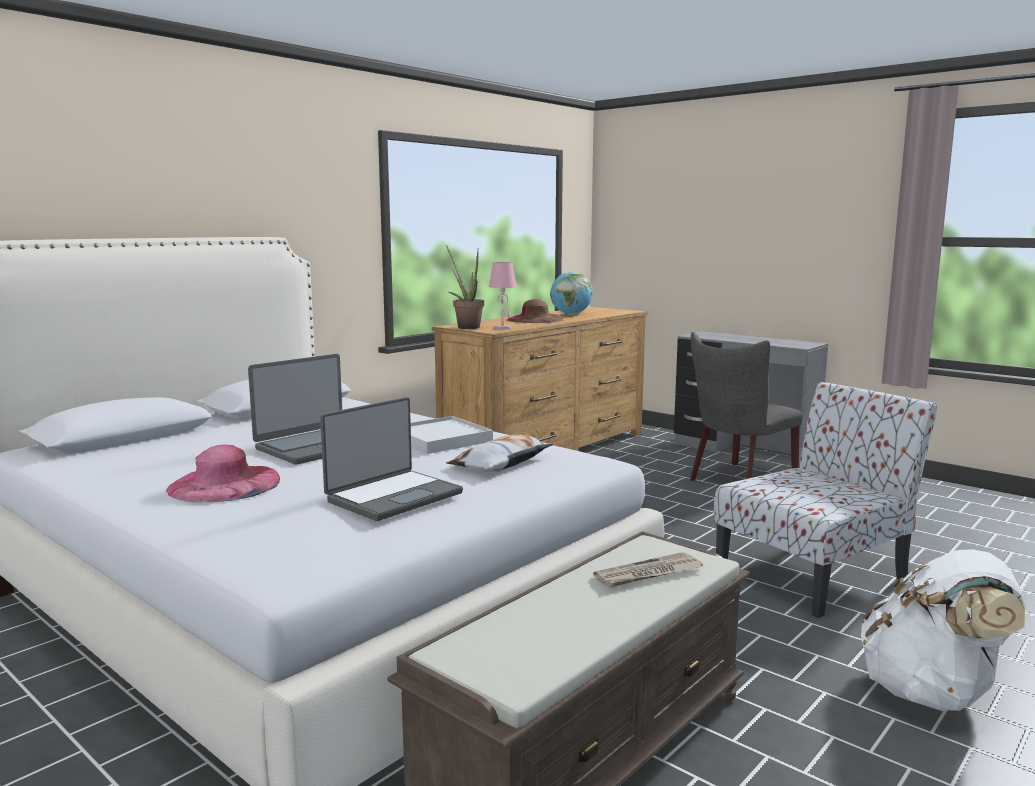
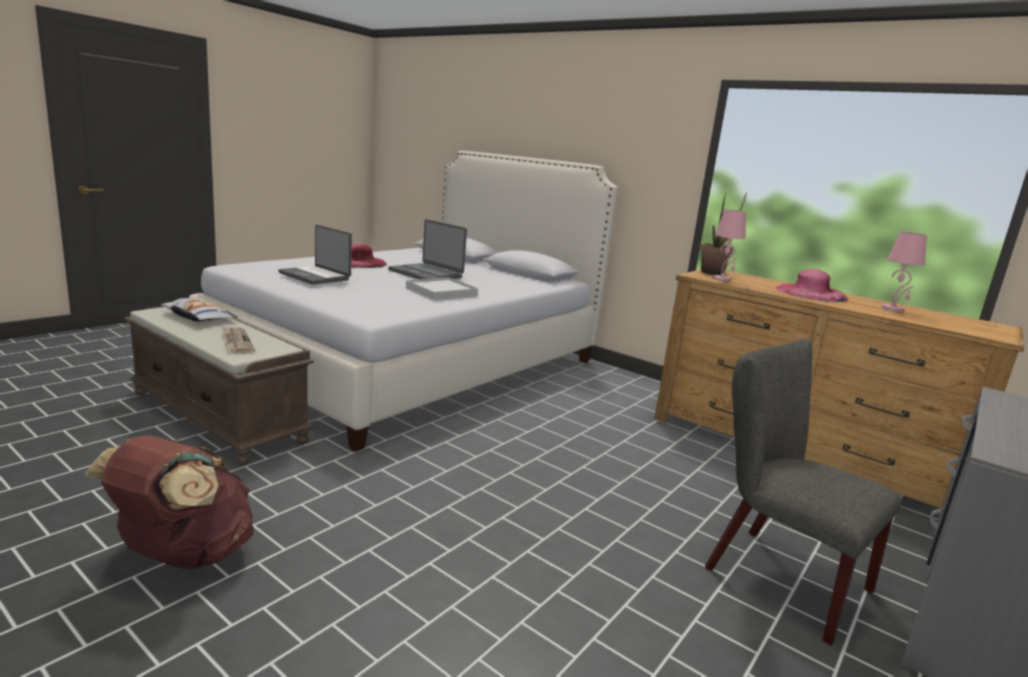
camera: 85 degrees right, 5 degrees up
pillow [446,435,554,471] -> pillow moved to [161,298,237,322]
brown hat [507,299,563,323] -> pink hat [776,269,848,302]
globe [550,272,593,315] -> pink table lamp [881,232,927,312]
chair [714,382,937,618] -> none
white backpack [861,549,1027,711] -> brown backpack [84,435,254,569]

